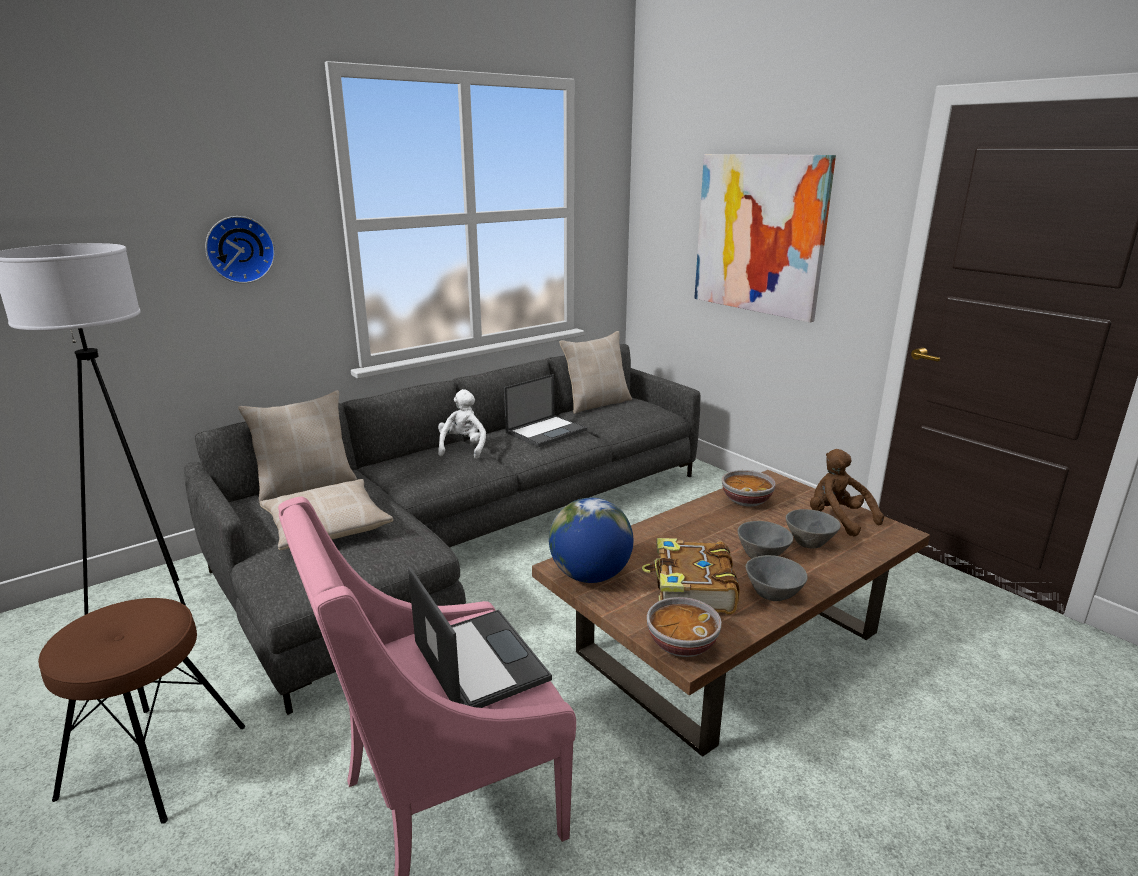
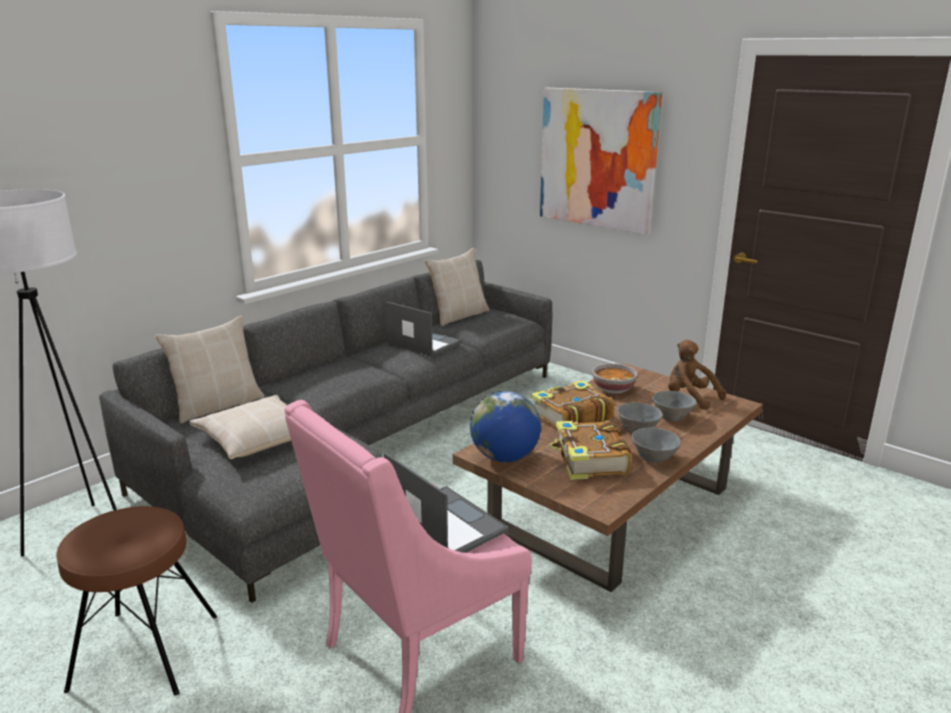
camera: 10 degrees left, 0 degrees up
wall clock [205,216,275,284] -> none
white plush toy [438,389,486,459] -> none
laptop [504,374,587,447] -> laptop turned 90 degrees counterclockwise [385,301,462,356]
bowl [647,597,722,657] -> none
none -> book [531,380,614,428]

